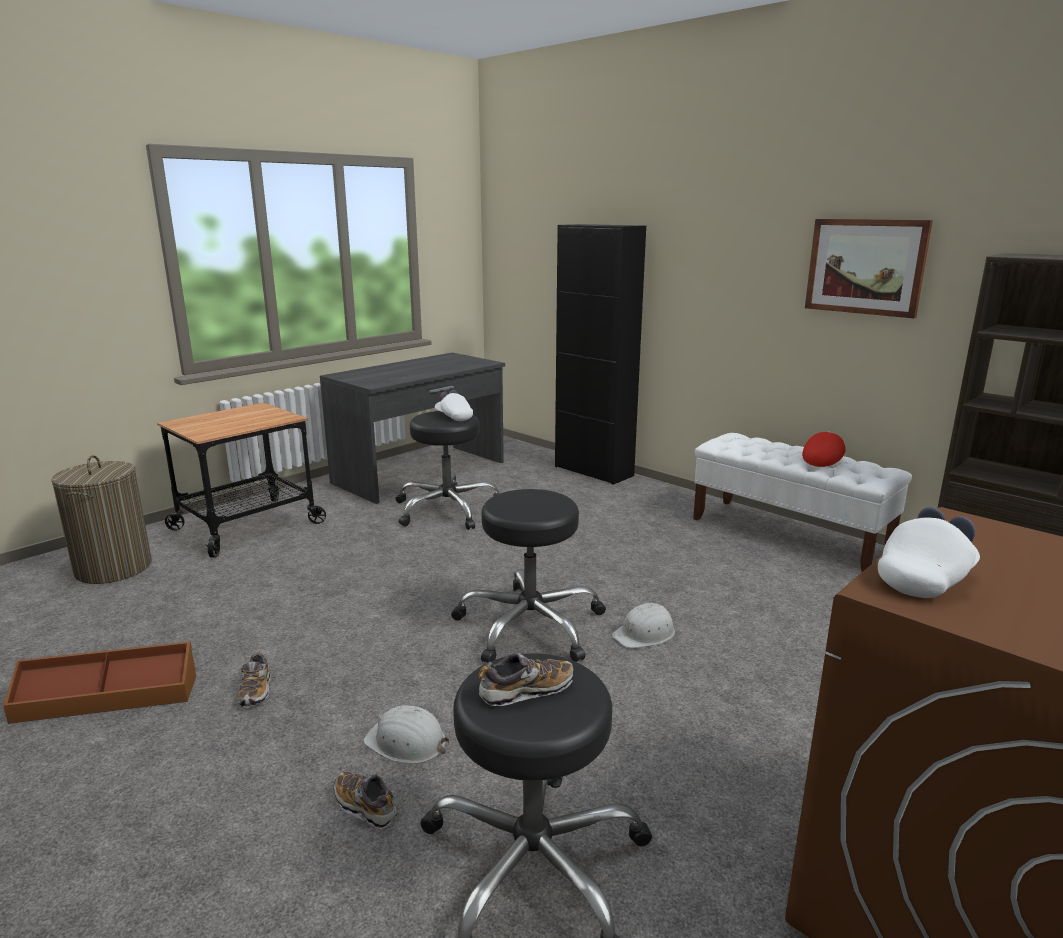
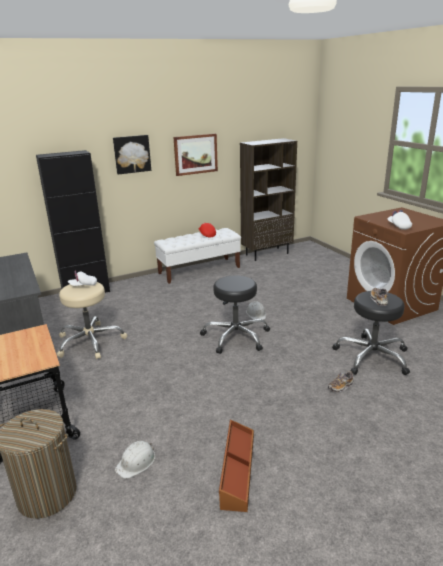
camera: 70 degrees left, 5 degrees up
shoe [238,652,271,708] -> none
white hard hat [363,705,449,764] -> white hard hat moved to [115,441,155,479]
black stool [395,411,499,530] -> beige stool [57,282,127,359]
none -> picture [113,135,151,175]

